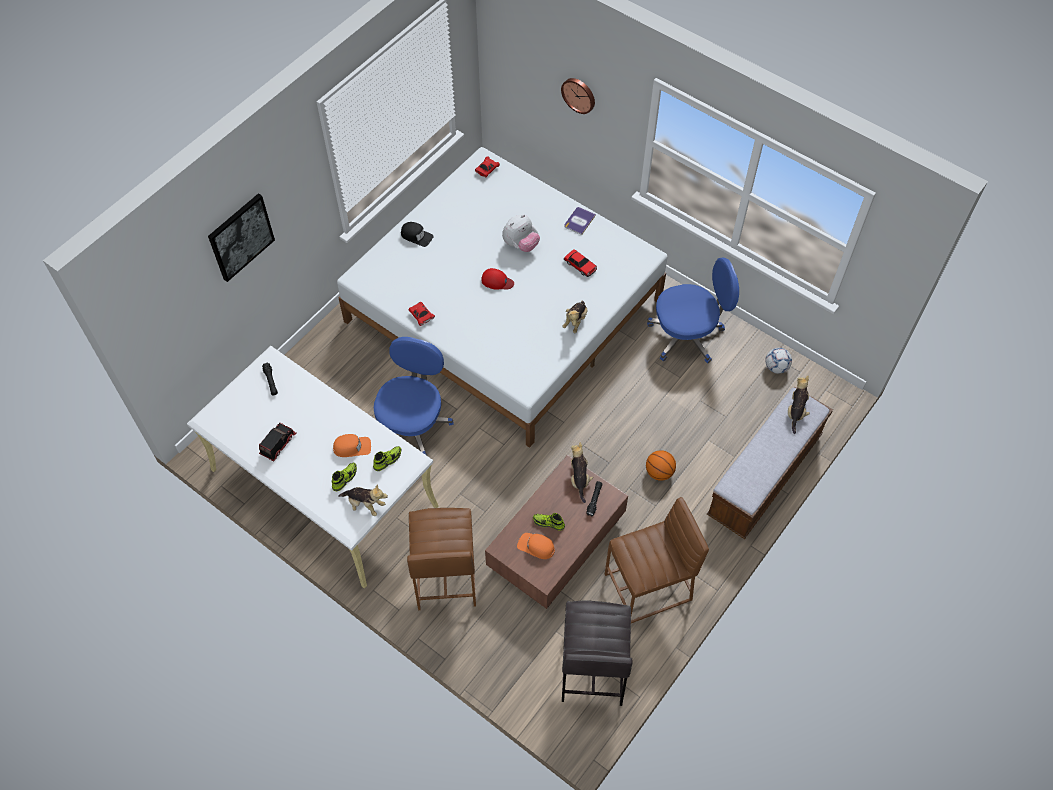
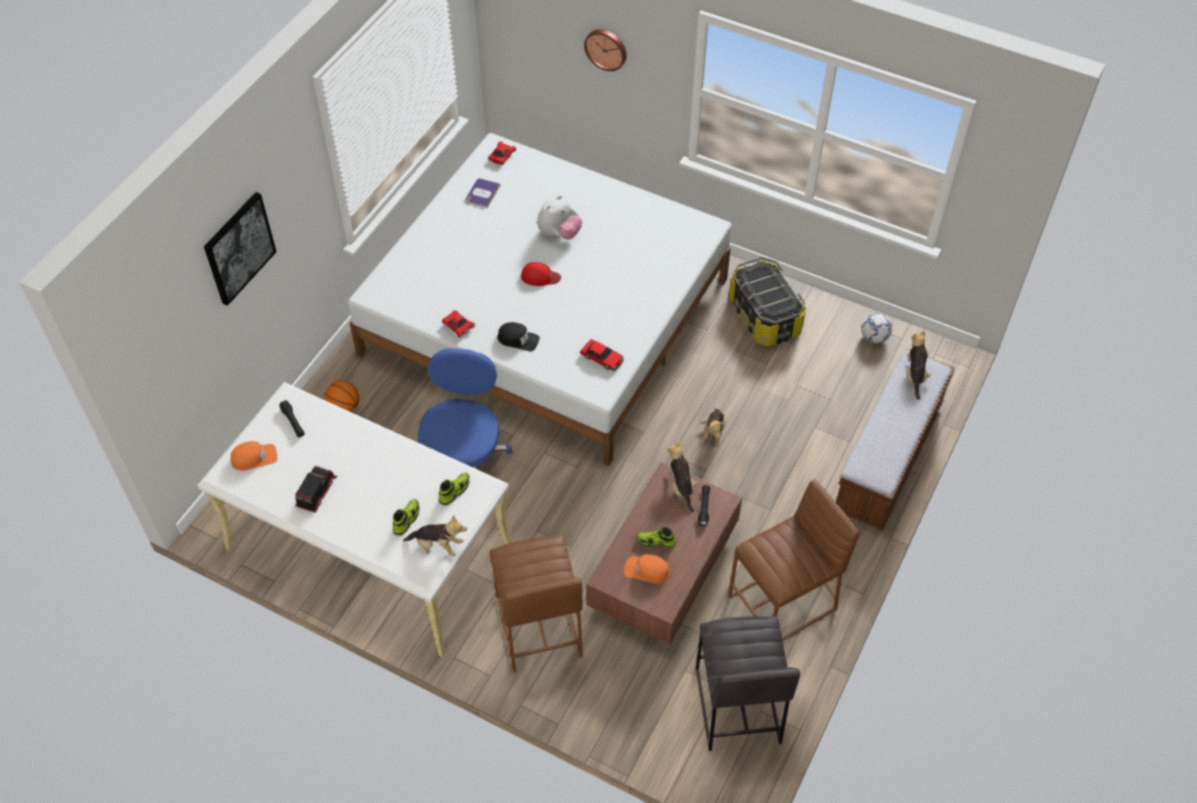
camera: 10 degrees left, 5 degrees down
orange cap [333,434,371,457] -> orange cap moved to [231,441,277,470]
black cap [401,222,433,247] -> black cap moved to [497,322,540,351]
plush toy [562,301,588,333] -> plush toy moved to [701,408,726,447]
book [564,207,596,235] -> book moved to [465,178,501,208]
toy car [564,249,597,277] -> toy car moved to [580,339,624,371]
basketball [646,450,676,481] -> basketball moved to [324,380,360,412]
blue office chair [647,258,739,363] -> storage box [729,257,806,346]

